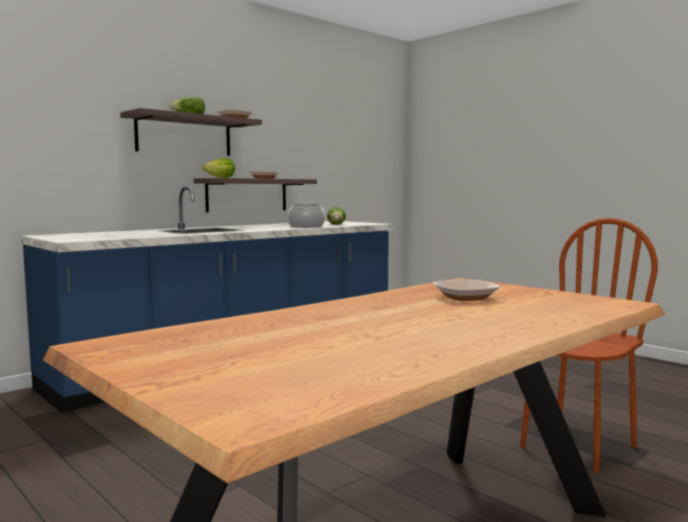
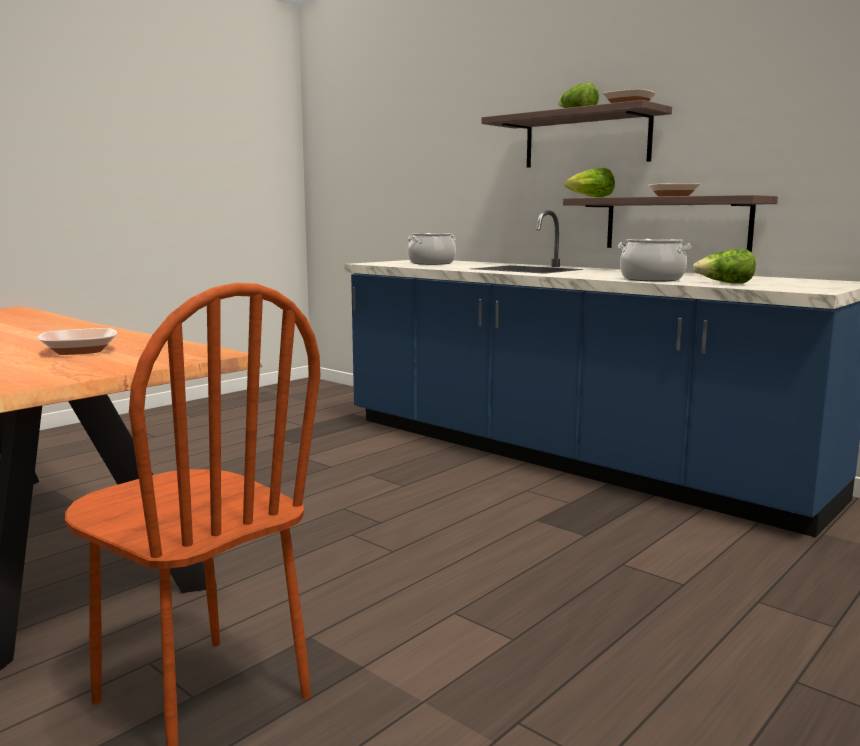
camera: 85 degrees right, 5 degrees up
none -> cooking pot [408,233,456,265]

